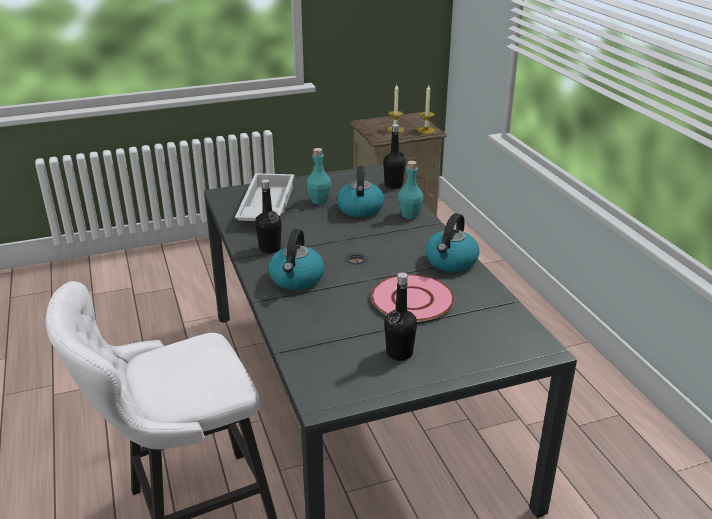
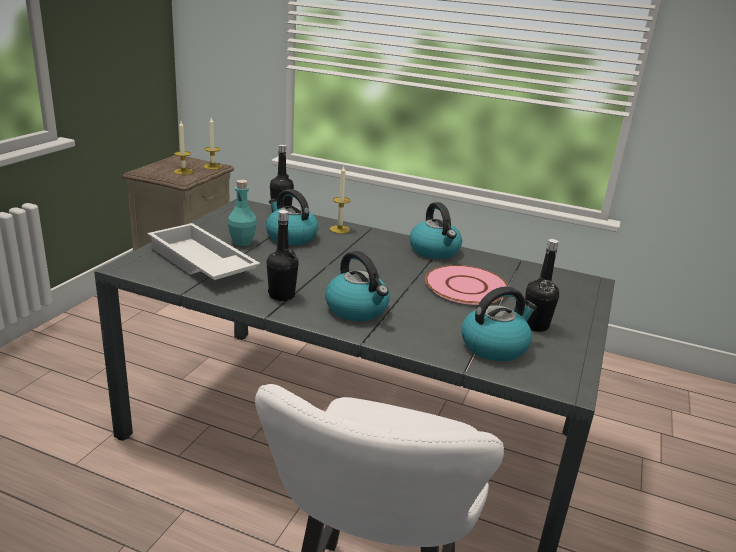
camera: 50 degrees left, 5 degrees down
turquoise bottle [398,161,424,219] -> candle [330,166,350,234]
none -> kettle [461,286,537,361]

